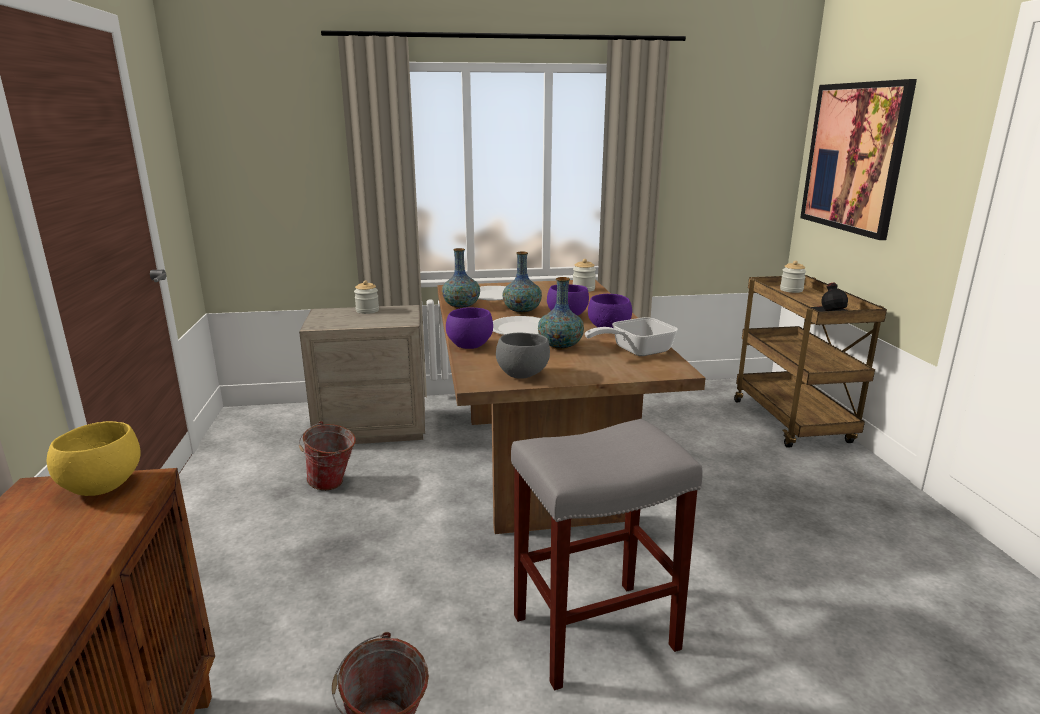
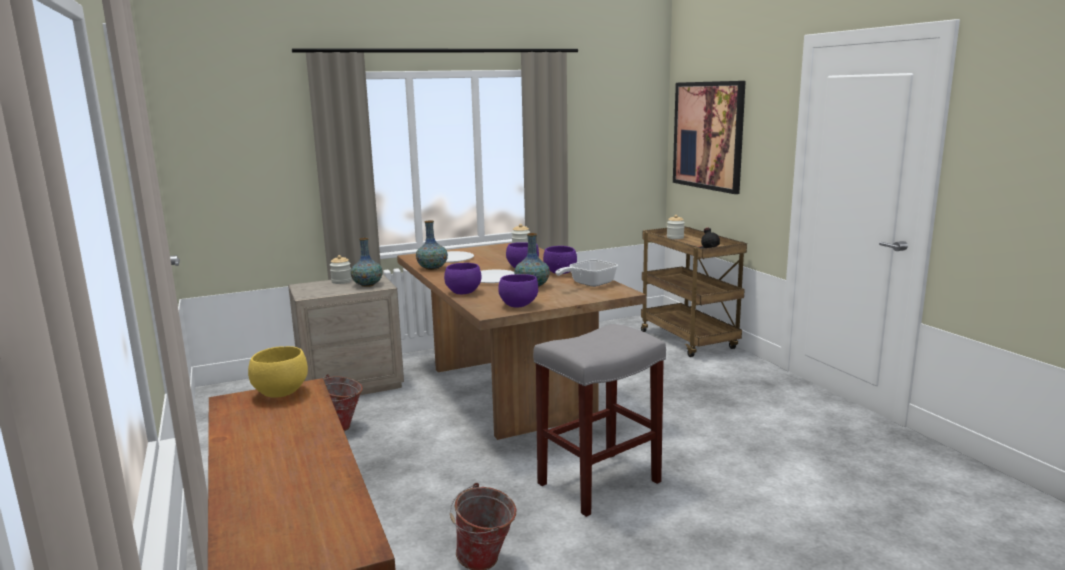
camera: 15 degrees left, 5 degrees down
grey bowl [496,332,550,379] -> purple bowl [498,274,538,308]
vase [502,252,542,314] -> vase moved to [350,238,383,287]

